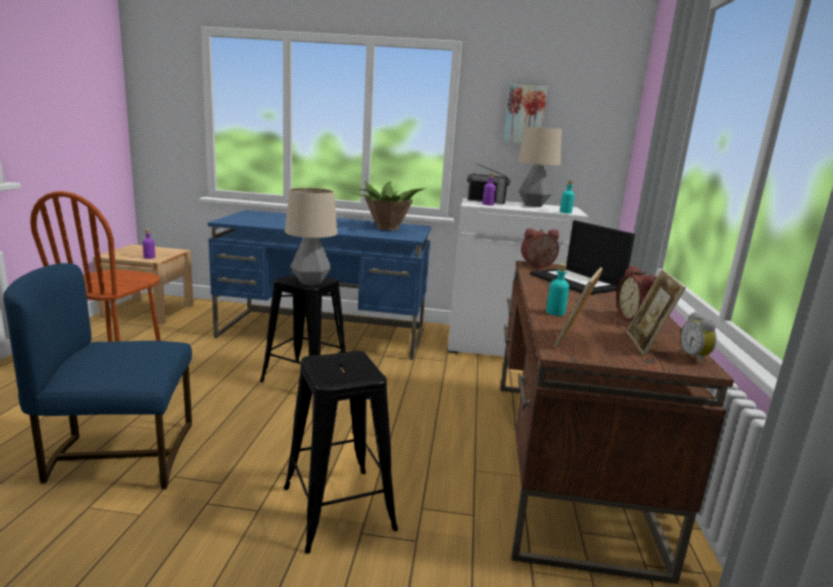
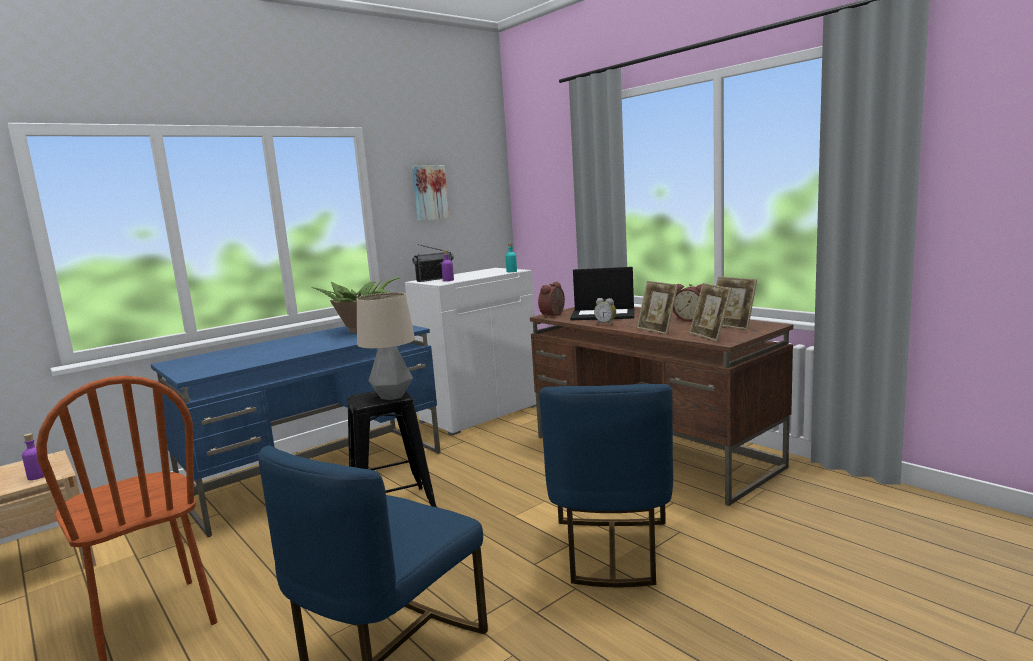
camera: 45 degrees left, 5 degrees down
black stool [284,351,398,554] -> blue chair [539,384,673,587]
table lamp [518,127,562,207] -> none
turquoise bottle [546,263,569,316] -> picture frame [637,281,678,334]
alarm clock [681,312,717,364] -> alarm clock moved to [594,298,616,325]

